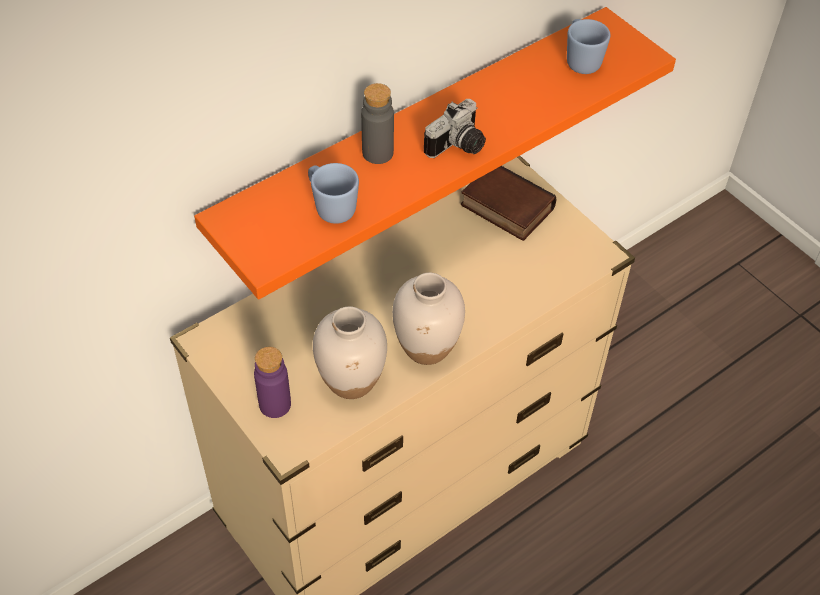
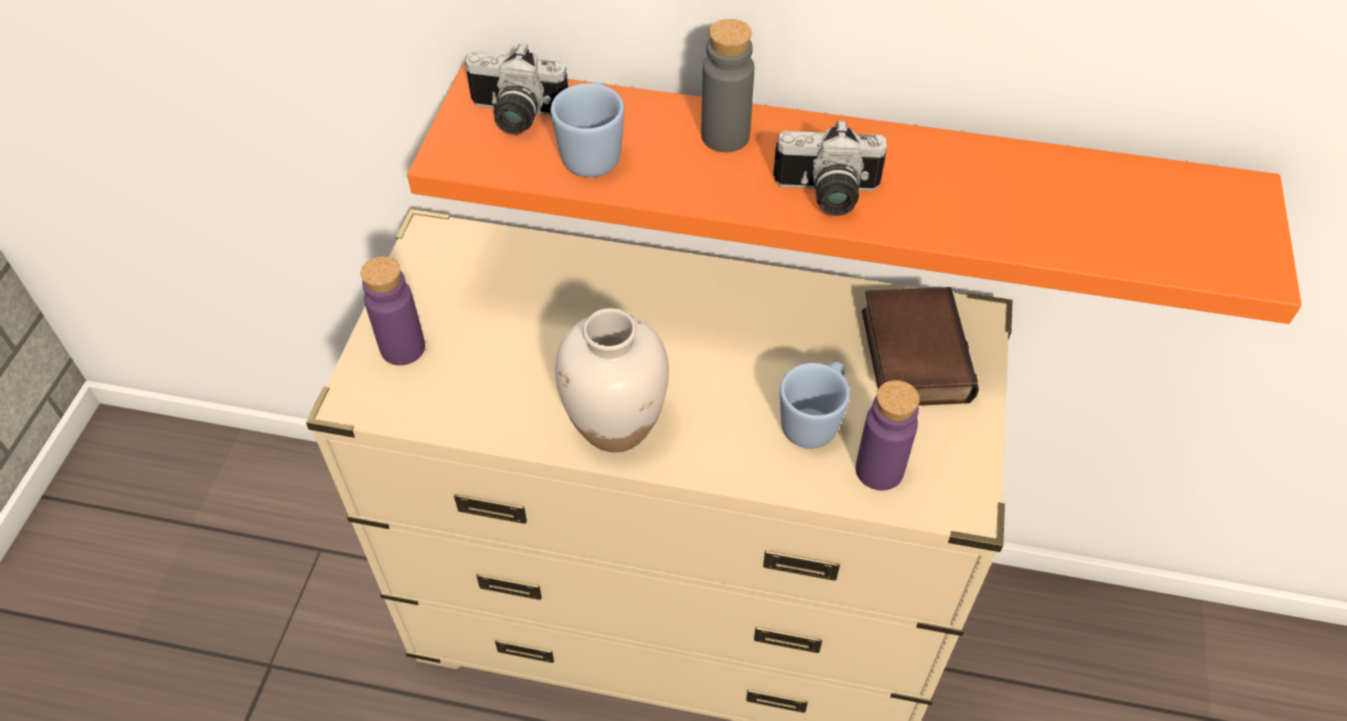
camera: 50 degrees right, 0 degrees up
white vase [313,306,387,399] -> none
blue mug [567,19,610,74] -> blue mug moved to [780,362,850,449]
none -> camera [465,44,568,135]
none -> purple bottle [856,380,920,491]

